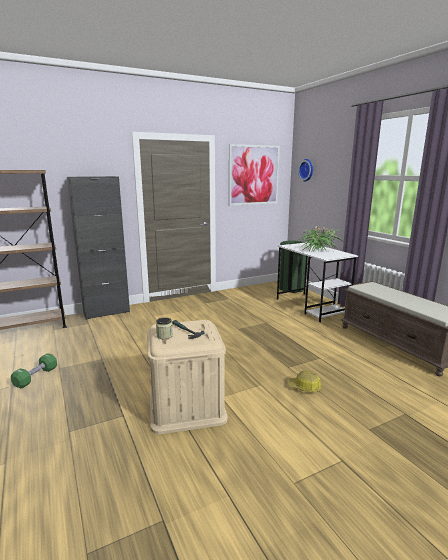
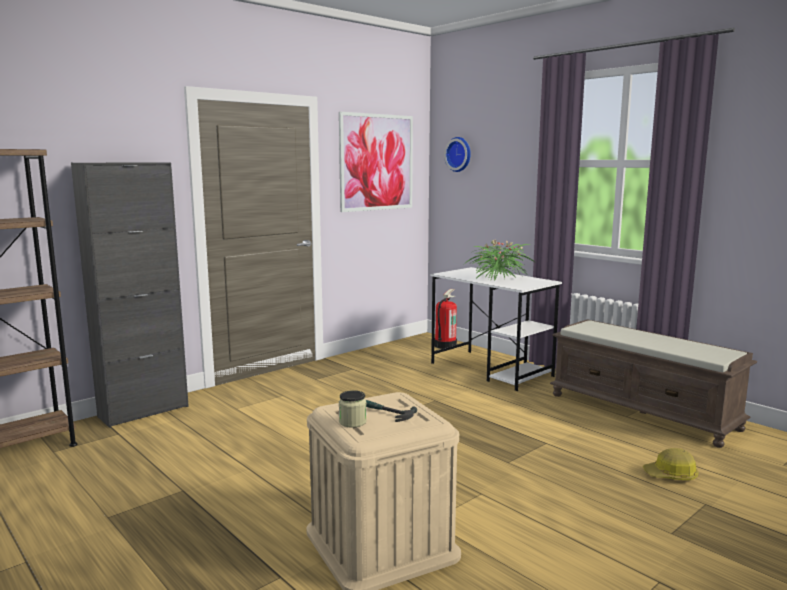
camera: 15 degrees left, 5 degrees down
green dumbbell [11,353,57,389] -> none
green trash can [279,241,306,293] -> fire extinguisher [434,289,457,349]
hard hat [288,370,322,393] -> hard hat moved to [643,448,699,480]

